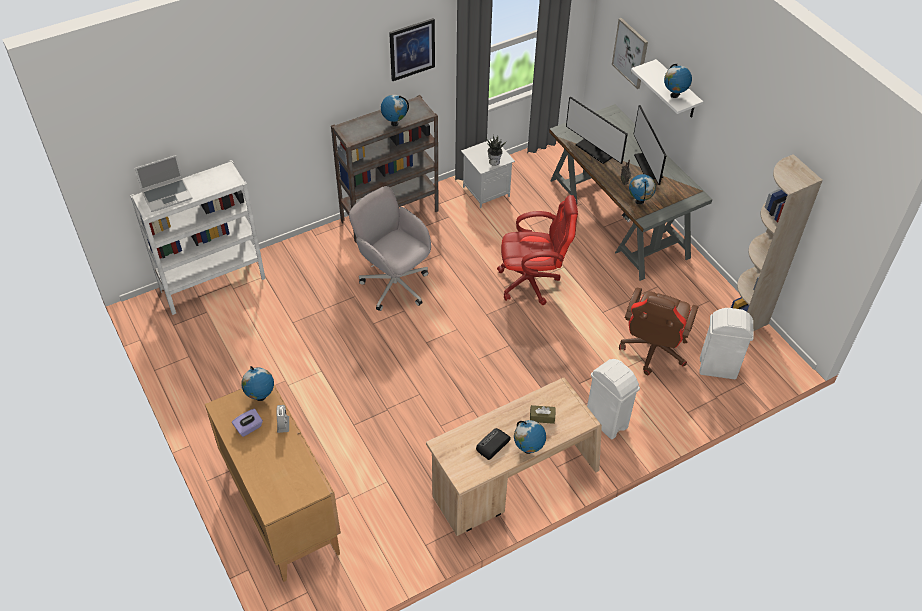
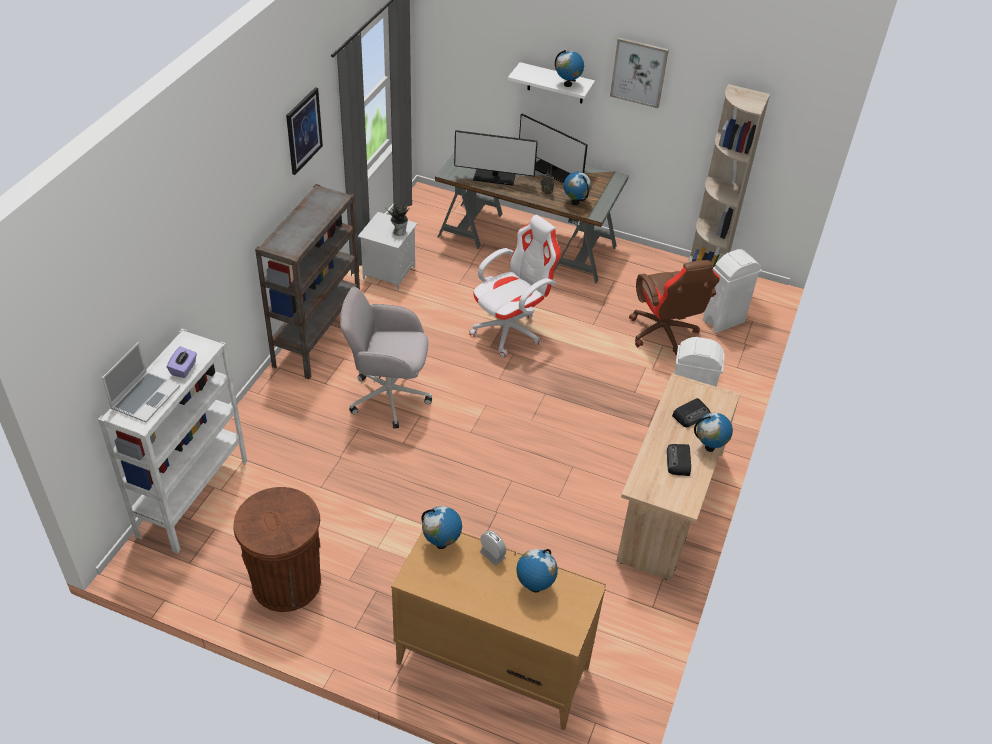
camera: 40 degrees left, 5 degrees down
purple tissue box [232,409,263,437] -> purple tissue box moved to [167,346,197,378]
globe [381,95,409,126] -> globe moved to [516,549,558,593]
red office chair [497,195,578,305] -> white office chair [469,215,561,358]
brown tissue box [530,405,556,424] -> radio [672,398,710,427]
picture [612,18,648,89] -> picture moved to [610,38,669,108]
none -> brown trash can [234,487,321,612]

